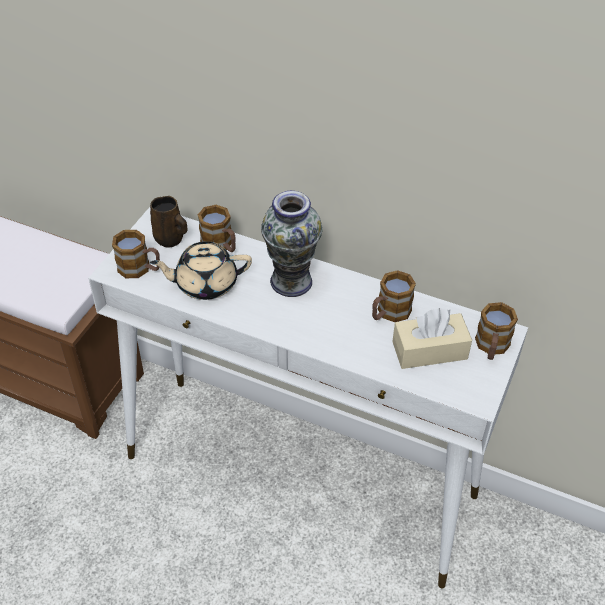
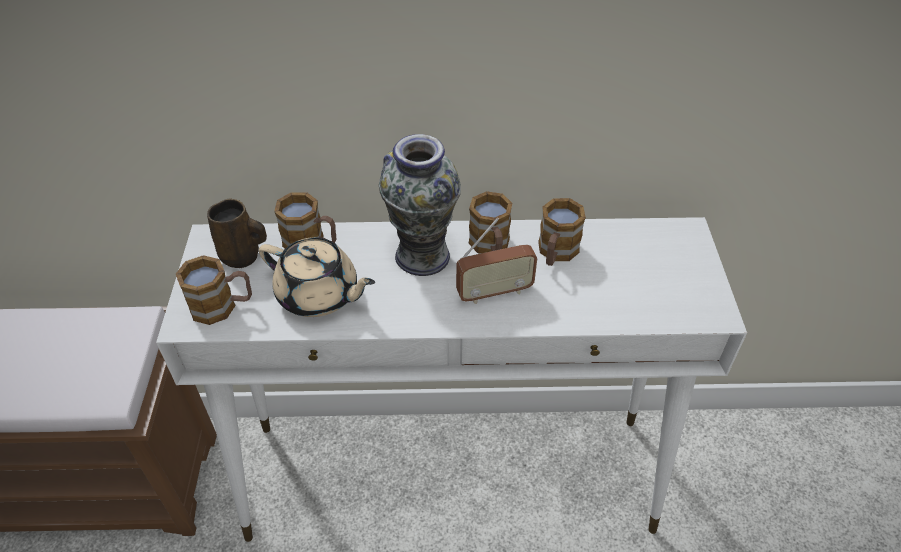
camera: 25 degrees left, 0 degrees up
beige teapot [150,241,252,300] -> beige teapot turned 120 degrees counterclockwise [259,237,375,317]
beige tissue box [392,308,472,369] -> none
mug [475,302,518,360] -> mug moved to [468,191,512,254]
none -> radio [456,217,537,304]

